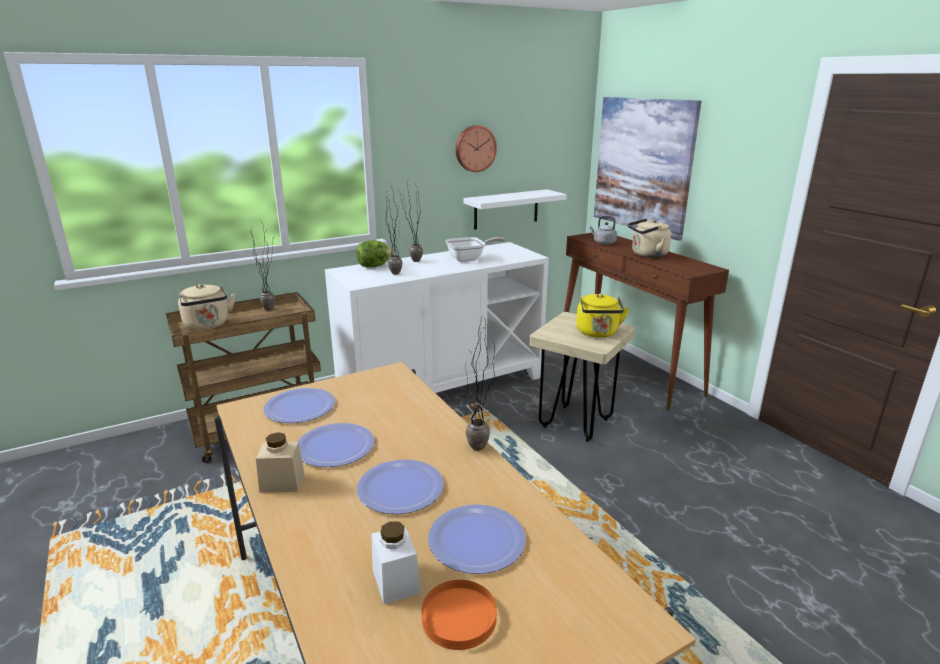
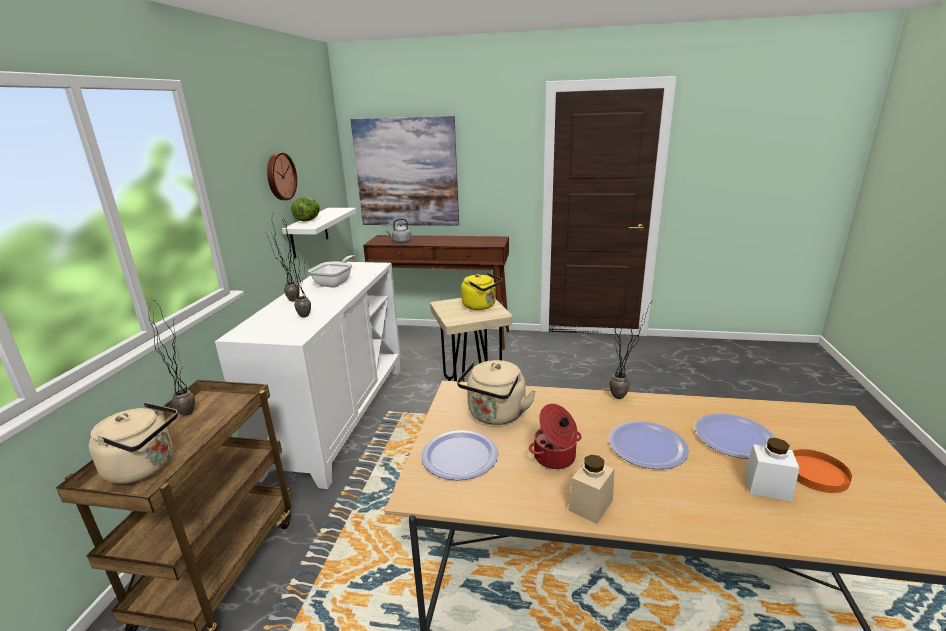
camera: 50 degrees left, 0 degrees up
plate [297,423,375,467] -> cooking pot [529,404,582,469]
lettuce [356,240,393,268] -> lettuce moved to [291,197,320,221]
beige kettle [628,219,671,258] -> beige kettle moved to [457,360,536,425]

